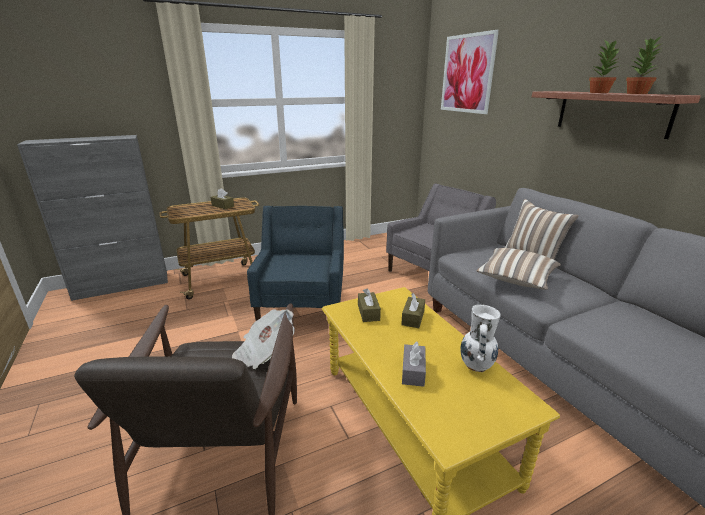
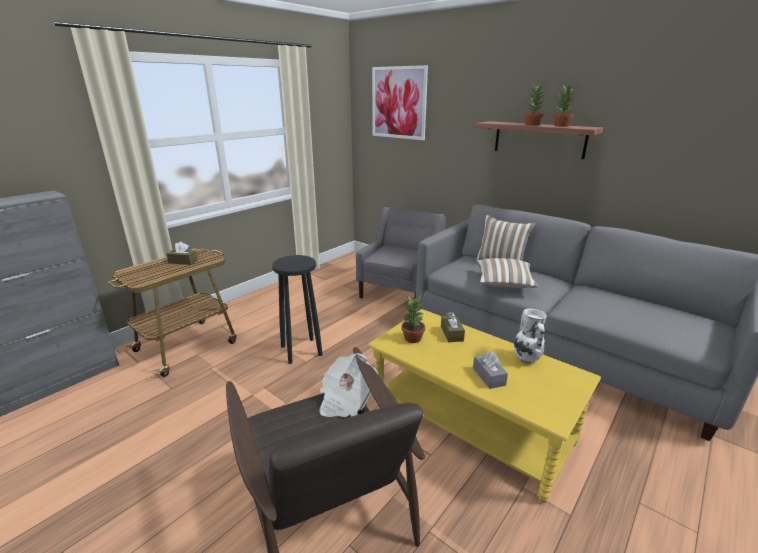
camera: 25 degrees left, 0 degrees up
blue armchair [247,206,344,321] -> black stool [272,255,323,364]
brown tissue box [358,288,381,322] -> potted plant [401,295,425,343]

